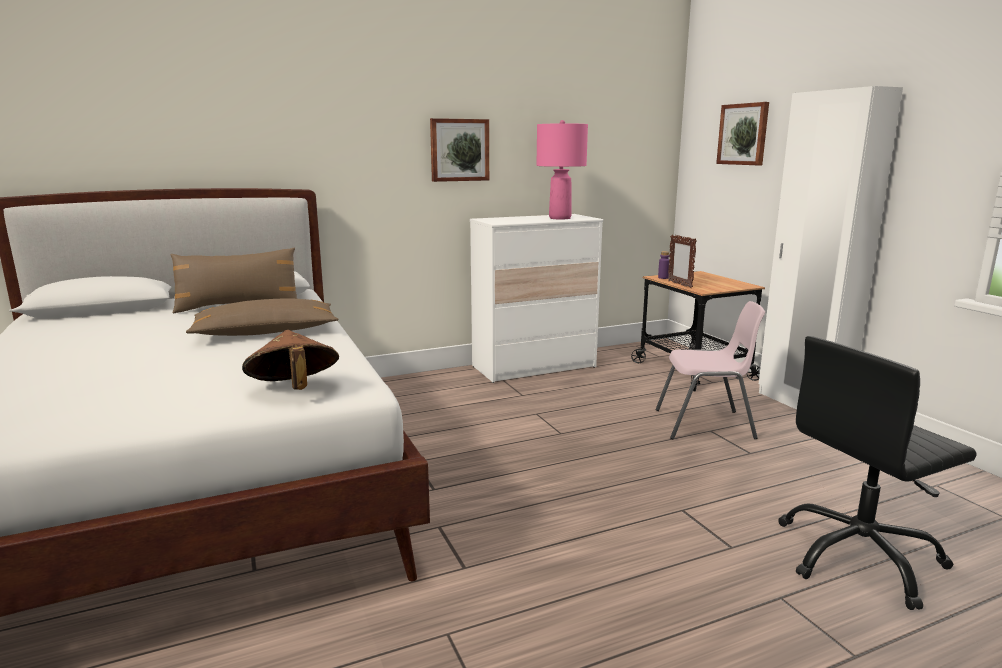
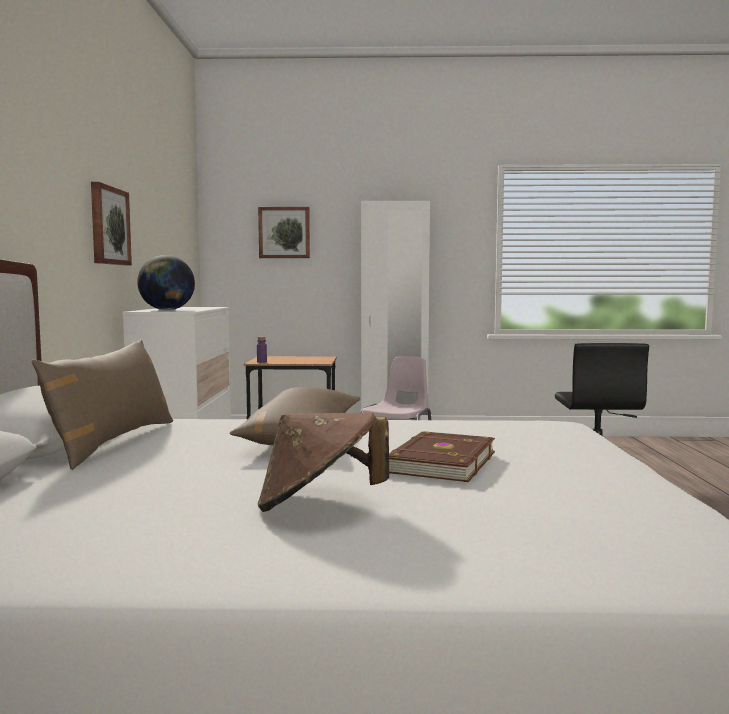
camera: 65 degrees left, 10 degrees down
brown hat [242,330,339,390] -> brown hat moved to [258,412,389,512]
pink table lamp [536,120,588,220] -> none
picture frame [668,234,697,288] -> none
none -> globe [137,255,195,310]
none -> brown book [389,431,495,482]

